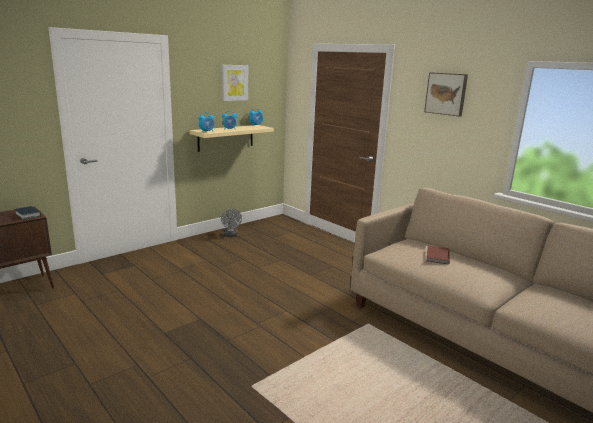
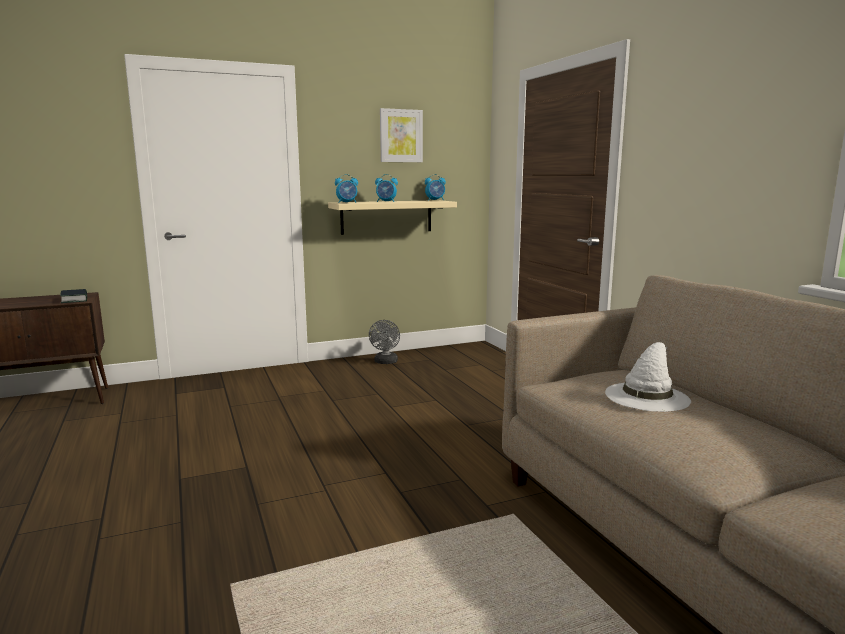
camera: 20 degrees right, 5 degrees down
picture [424,72,468,117] -> none
brown book [426,245,450,264] -> white hat [605,342,691,412]

